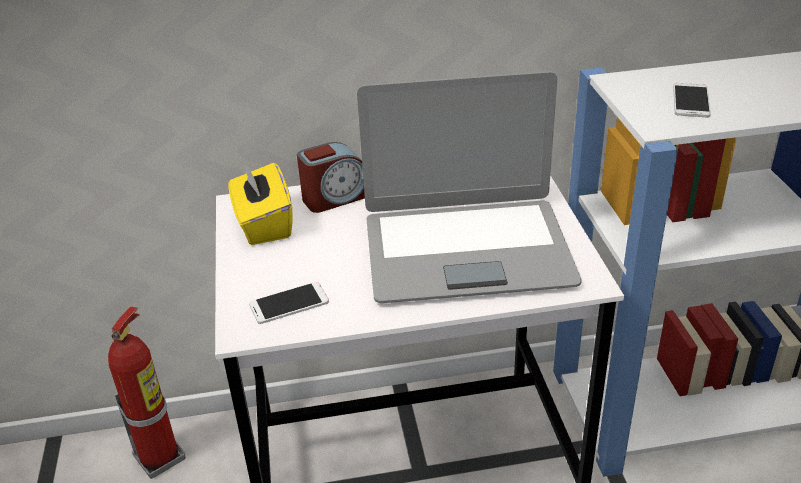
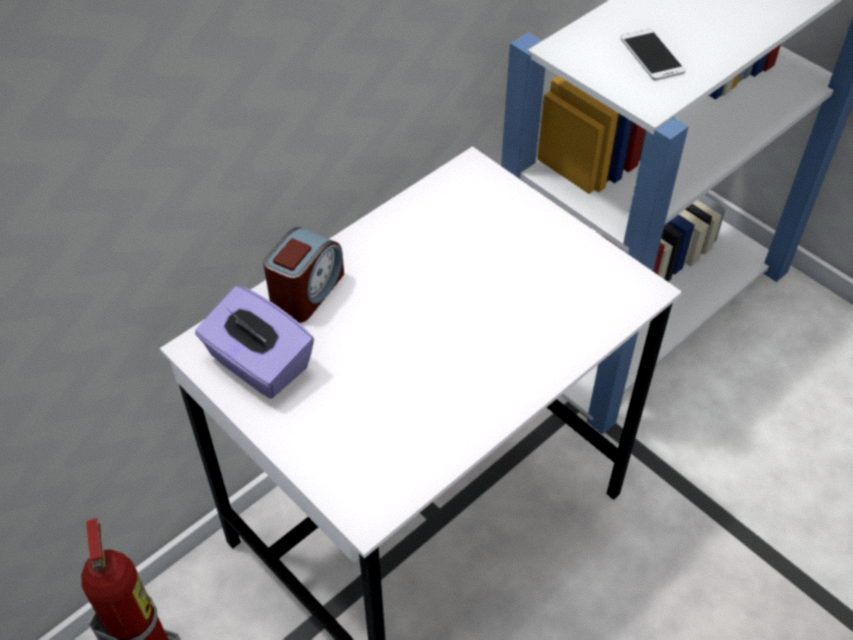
camera: 35 degrees left, 15 degrees up
yellow tissue box [228,162,292,245] -> purple tissue box [195,286,314,399]
phone [249,282,329,324] -> none
laptop [357,71,582,303] -> none

